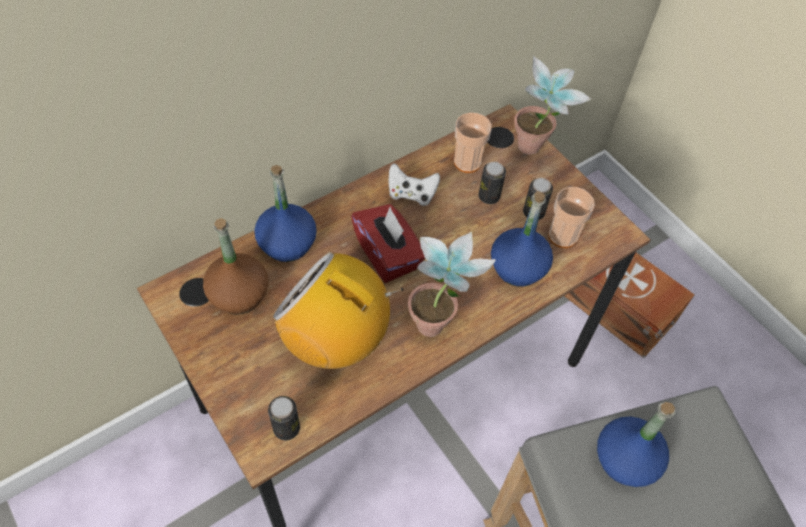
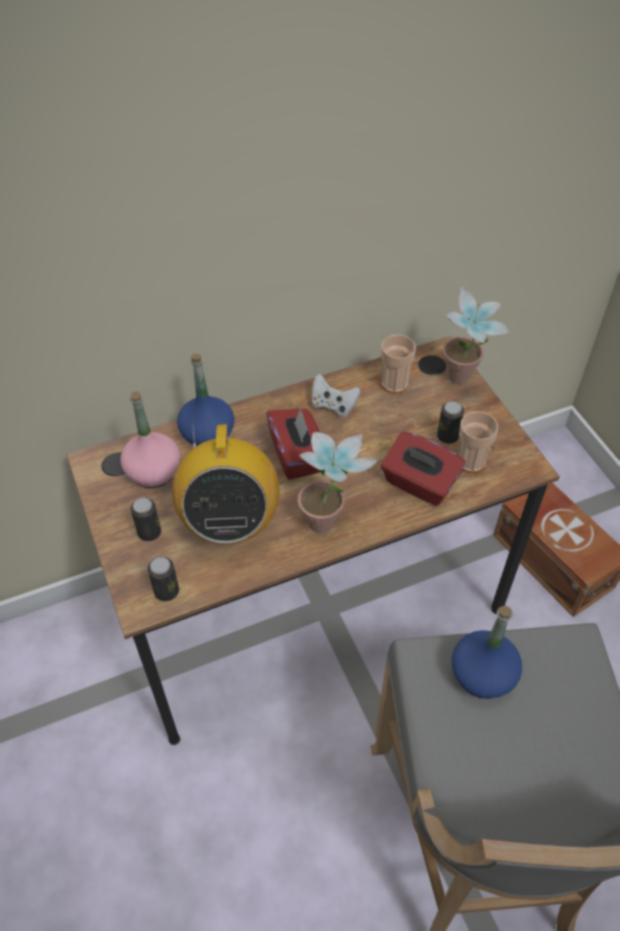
camera: 15 degrees right, 5 degrees down
brown bottle [203,218,269,315] -> pink bottle [120,391,180,488]
radio [273,252,403,369] -> radio turned 135 degrees counterclockwise [172,422,280,544]
can [478,162,506,204] -> can moved to [131,497,161,541]
blue bottle [491,191,553,287] -> red tissue box [381,432,466,506]

